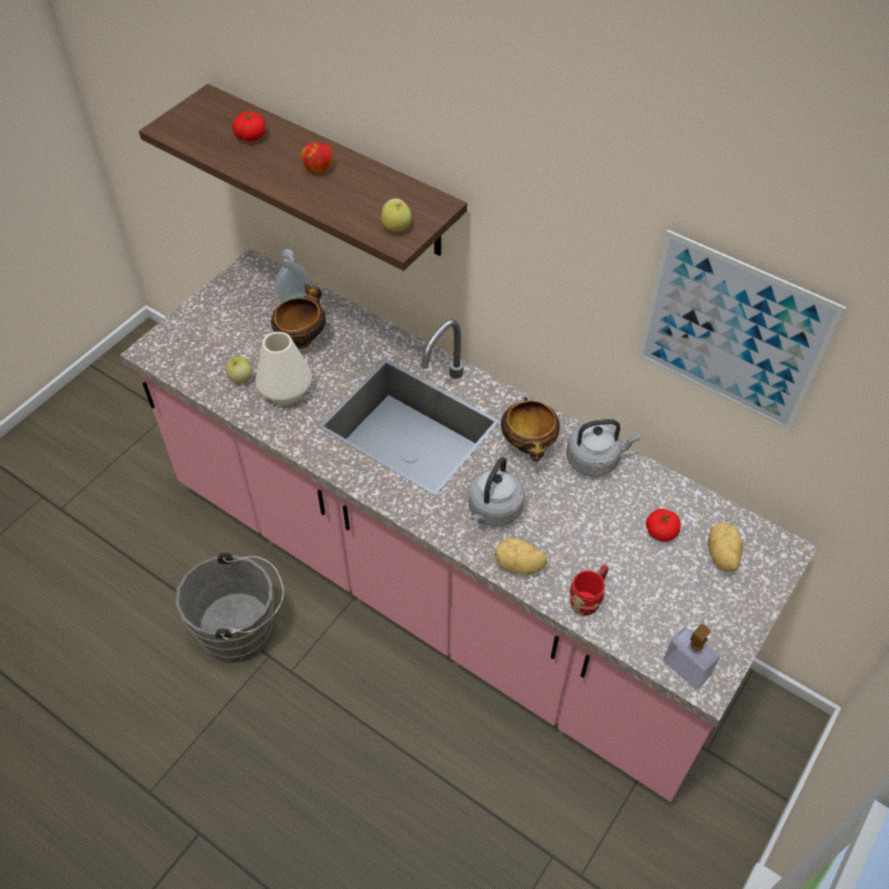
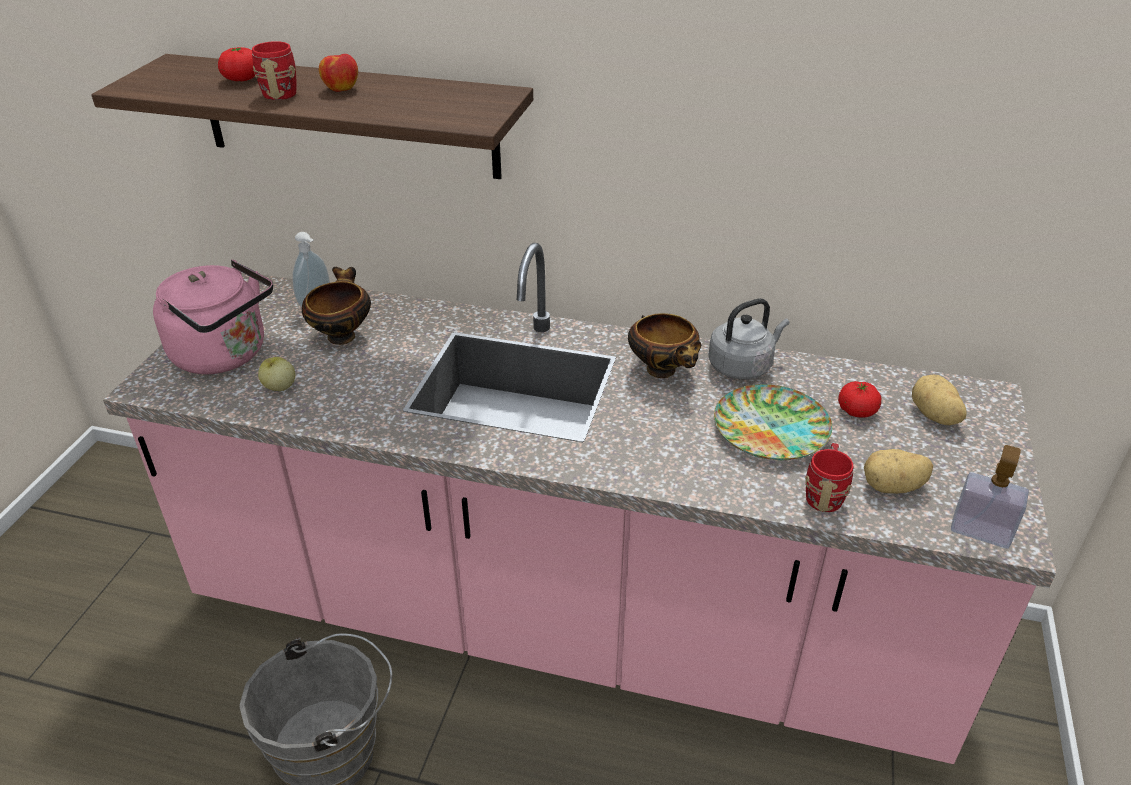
camera: 20 degrees left, 15 degrees down
white vase [256,332,312,405] -> none
apple [381,198,411,232] -> none
grey kettle [468,457,525,526] -> none
potato [494,538,547,574] -> potato moved to [864,449,933,494]
picture [637,230,846,431] -> none
none -> pink kettle [153,260,273,374]
none -> red mug [252,41,297,100]
none -> plate [714,384,832,460]

